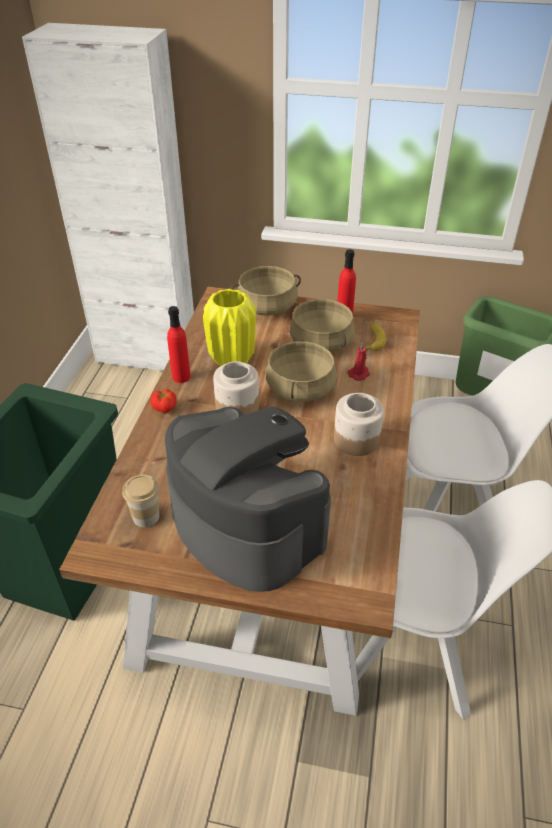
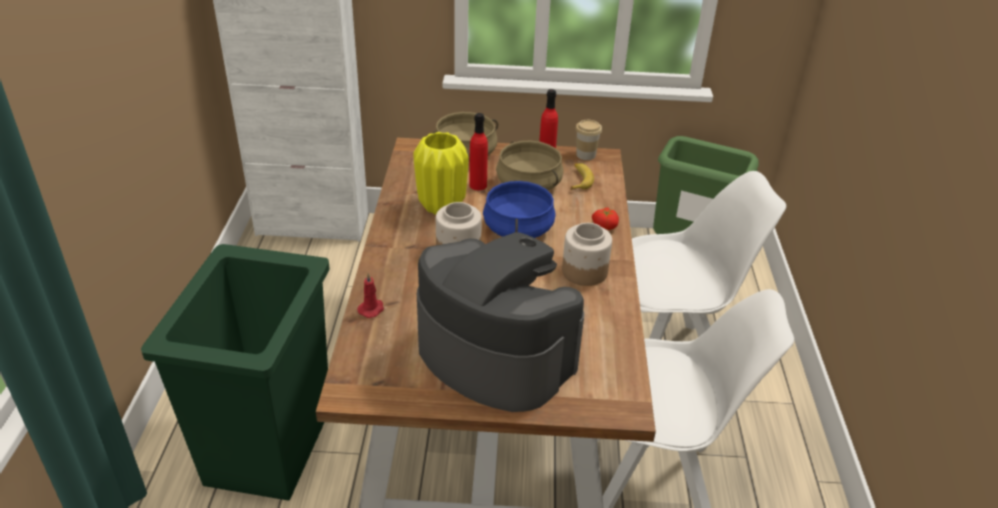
camera: 10 degrees left, 5 degrees down
cup [122,475,159,527] -> cup moved to [576,120,602,160]
tomato [150,389,177,413] -> tomato moved to [592,208,619,230]
red bottle [167,306,191,383] -> red bottle moved to [469,113,488,190]
beige cooking pot [266,340,337,402] -> blue cooking pot [483,180,556,238]
red candle [348,342,370,381] -> red candle moved to [357,273,384,318]

